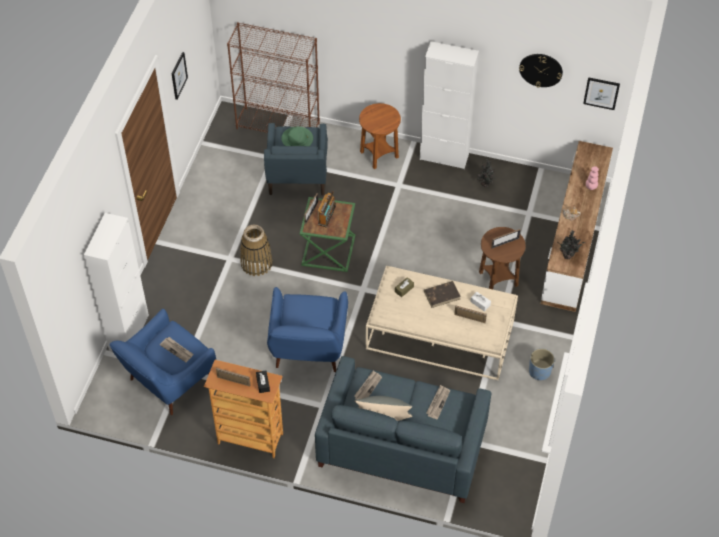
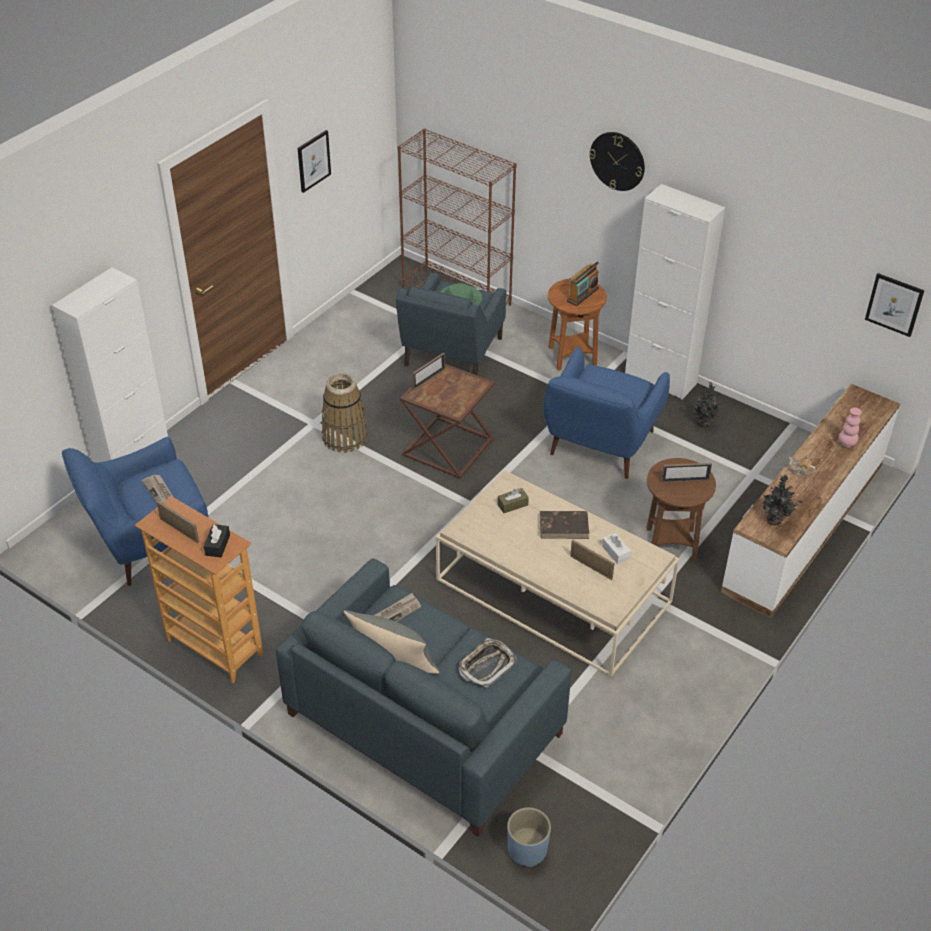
camera: 20 degrees right, 10 degrees down
blue armchair [267,287,348,372] -> blue armchair moved to [543,347,670,479]
green side table [300,197,355,272] -> brown side table [400,364,495,478]
radio [317,191,336,227] -> radio moved to [567,261,599,306]
newspaper [426,385,450,420] -> tray [459,638,517,688]
wall clock [519,54,563,88] -> wall clock moved to [589,132,645,191]
blue planter [529,348,555,380] -> blue planter moved to [507,807,551,867]

